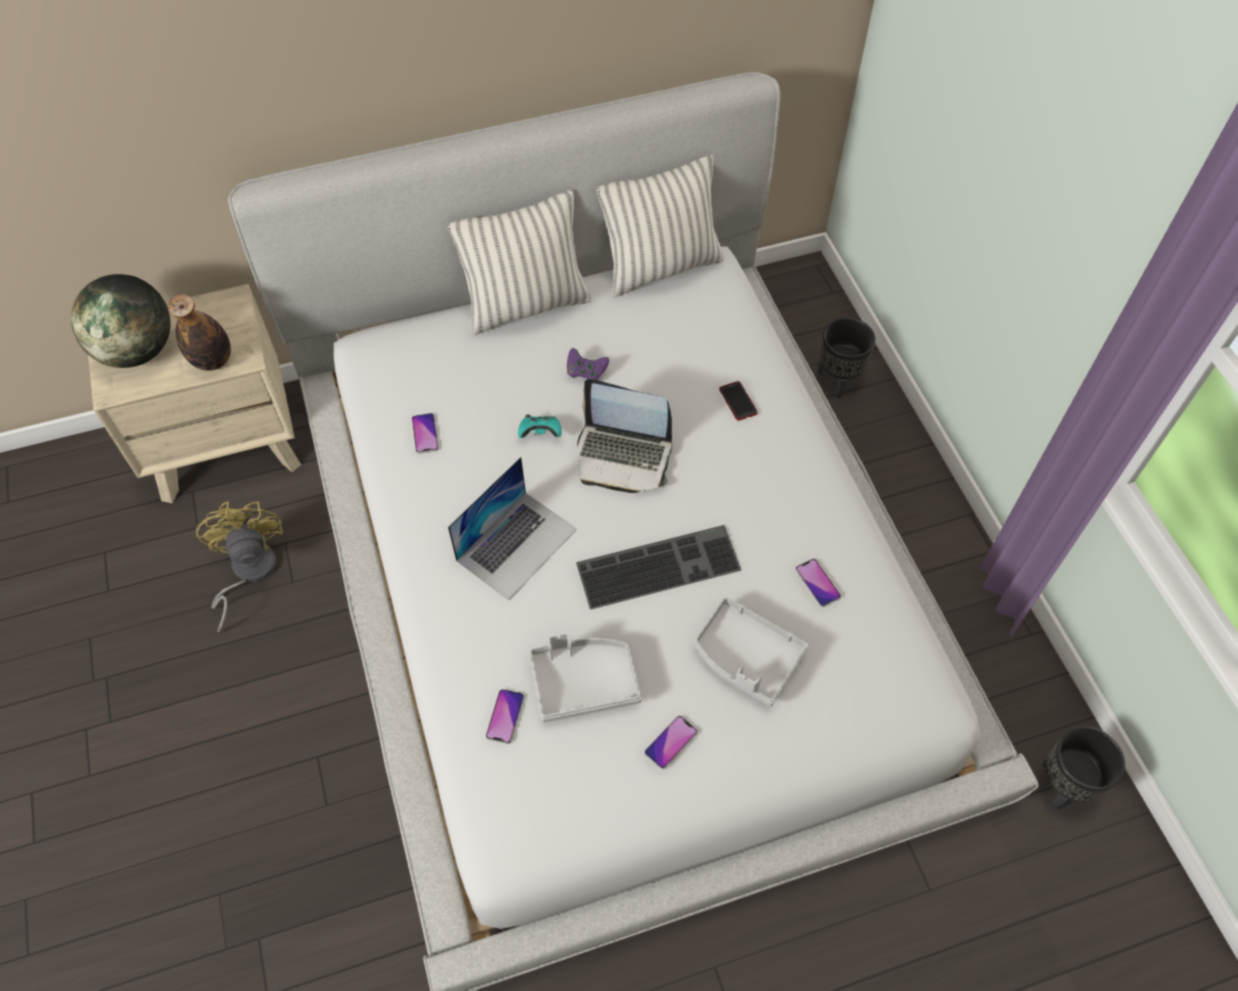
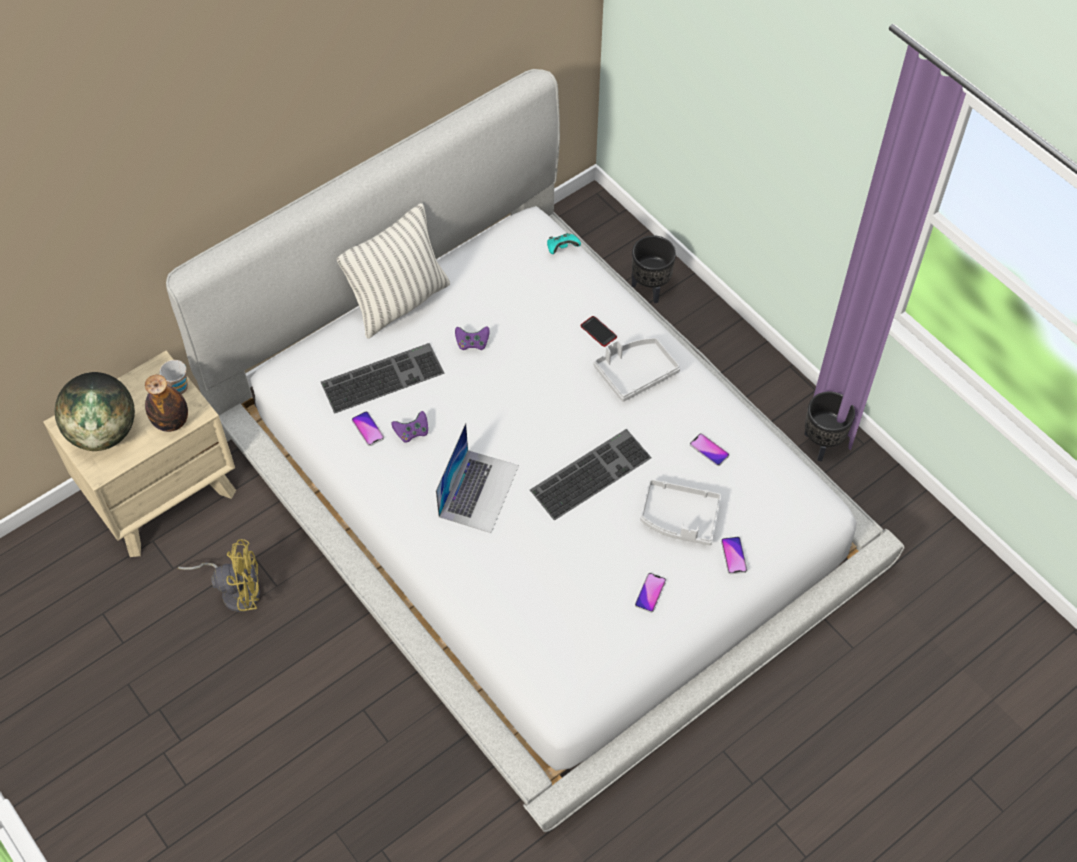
camera: 20 degrees left, 0 degrees up
yellow fan [196,501,283,633] -> yellow fan turned 120 degrees clockwise [178,539,260,612]
phone [486,689,524,744] -> phone moved to [721,537,747,574]
turquoise game controller [518,414,562,438] -> turquoise game controller moved to [547,233,581,254]
grey tray [529,632,641,722] -> grey tray moved to [593,338,680,402]
laptop [577,379,672,493] -> none
pillow [597,155,724,297] -> none
black planter [1042,726,1125,811] -> black planter moved to [804,392,855,461]
none -> cup [160,360,188,394]
none -> keyboard [321,343,445,414]
none -> purple game controller [392,411,428,443]

